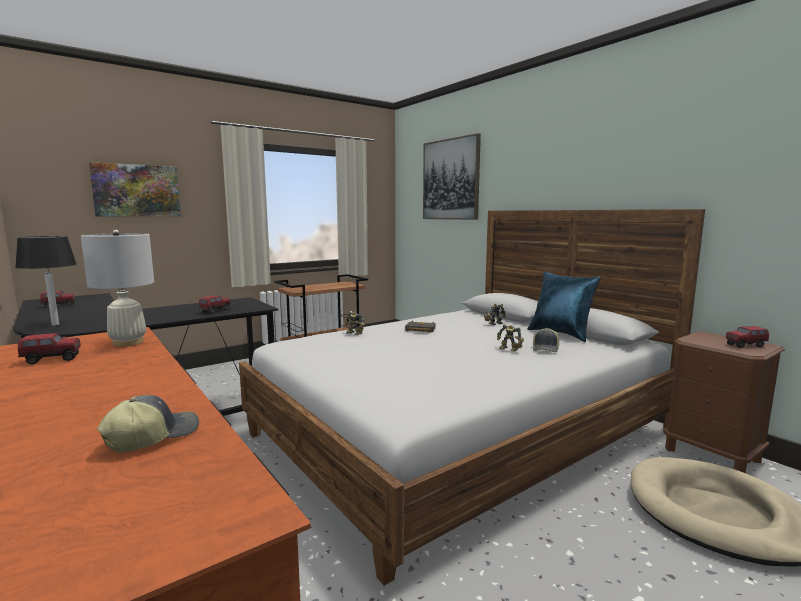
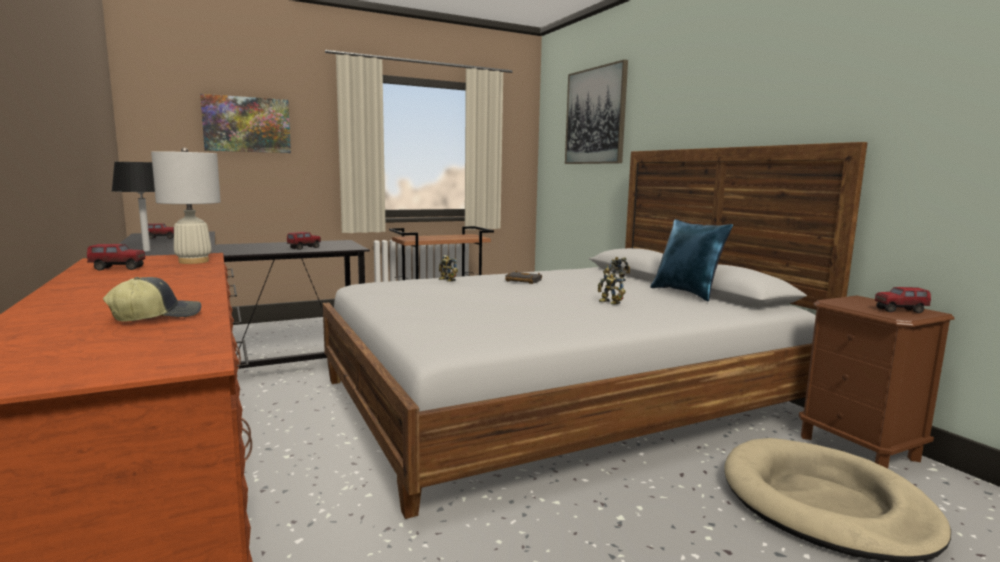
camera: 10 degrees right, 0 degrees up
cap [533,328,559,352] -> none

